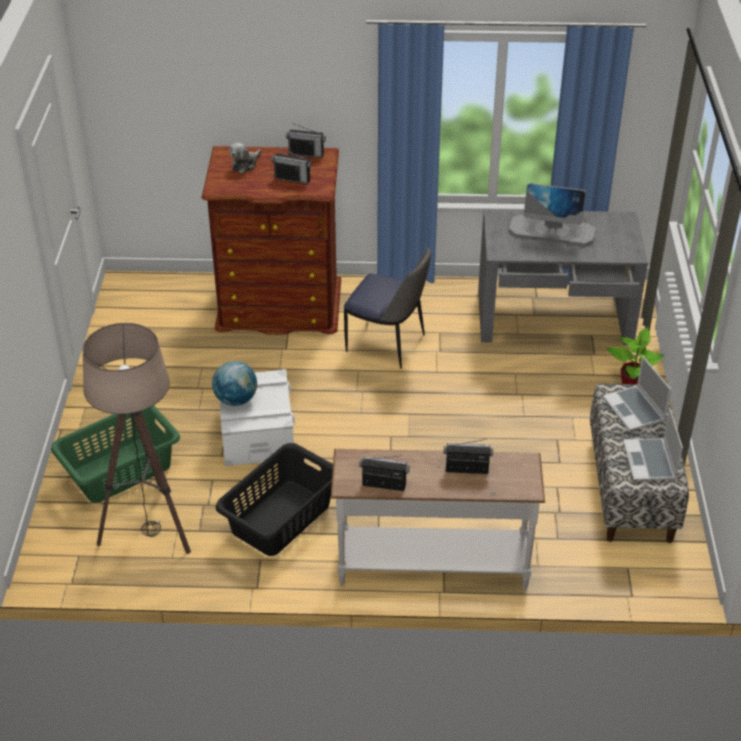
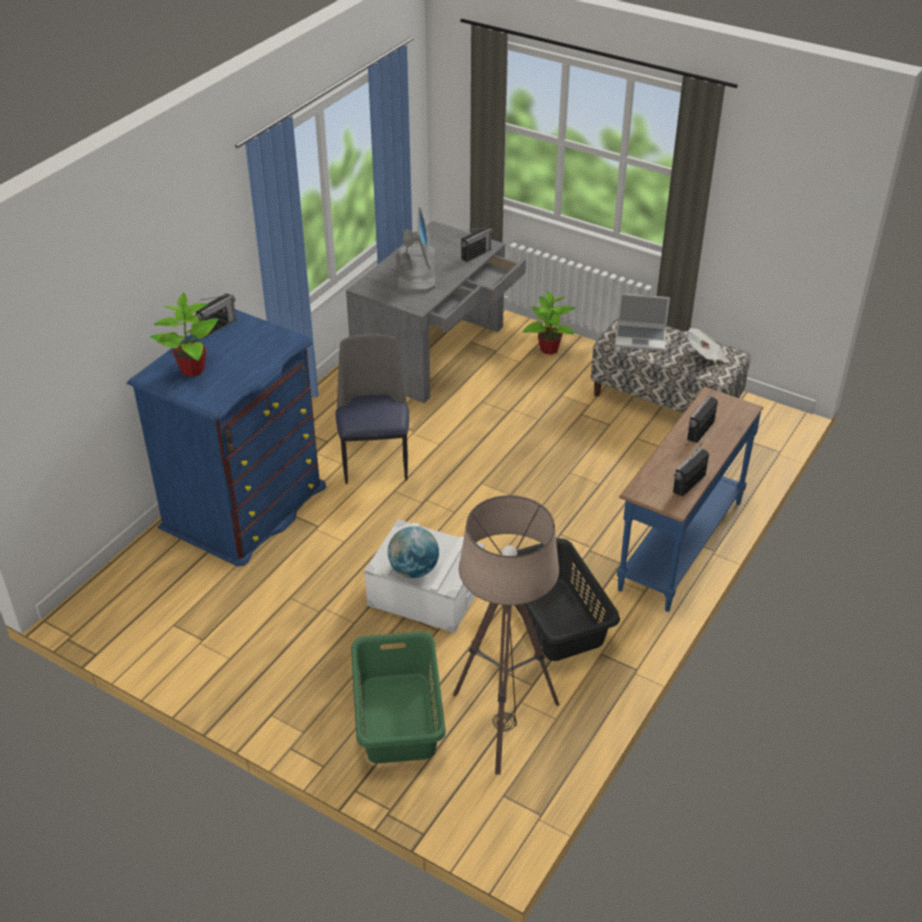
camera: 60 degrees left, 0 degrees up
brown dresser [201,146,341,335] -> blue dresser [127,309,326,566]
plush toy [229,143,261,174] -> potted plant [150,293,218,377]
radio [271,147,312,184] -> radio moved to [461,227,493,262]
white console table [331,449,545,590] -> blue console table [617,387,764,612]
chair [344,248,431,369] -> chair turned 60 degrees counterclockwise [335,334,409,484]
monitor [509,183,596,247] -> monitor turned 45 degrees counterclockwise [399,207,435,293]
laptop [623,408,683,481] -> newspaper [684,328,729,362]

